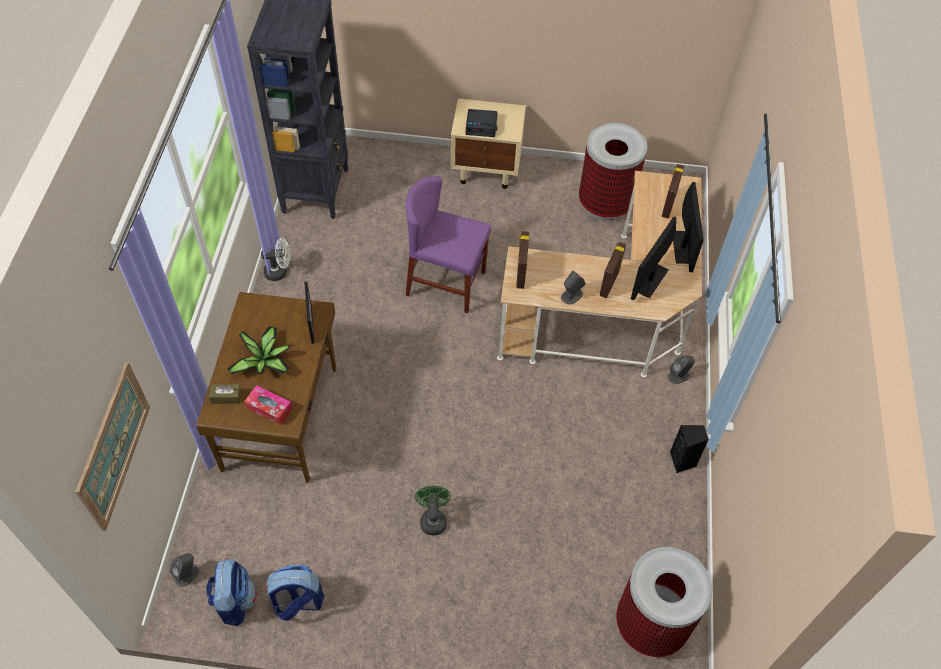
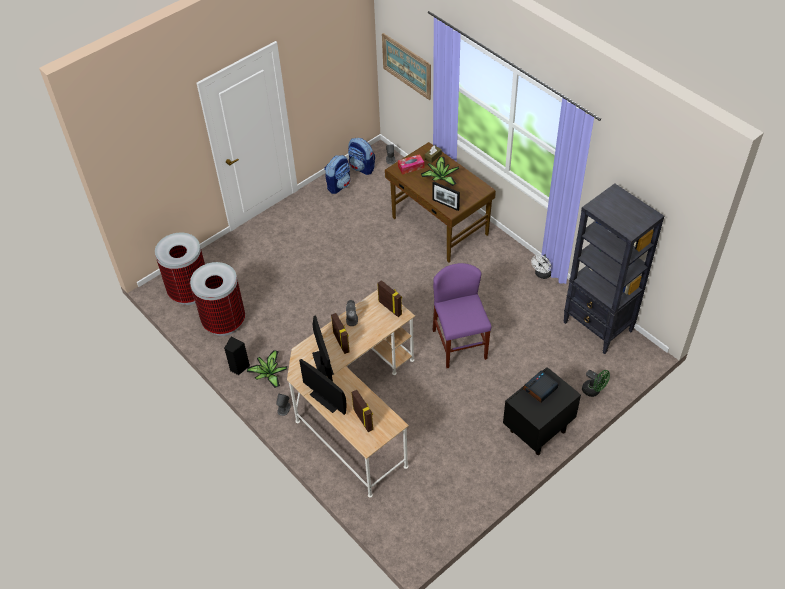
camera: 135 degrees right, 5 degrees down
purple chair [406,176,491,313] -> purple chair turned 75 degrees counterclockwise [433,263,491,368]
green fan [415,486,451,535] -> green fan moved to [582,370,610,397]
beige nightstand [451,98,526,189] -> black nightstand [503,367,581,455]
trash can [579,123,647,221] -> trash can moved to [190,262,245,336]
none -> potted plant [247,350,287,388]

